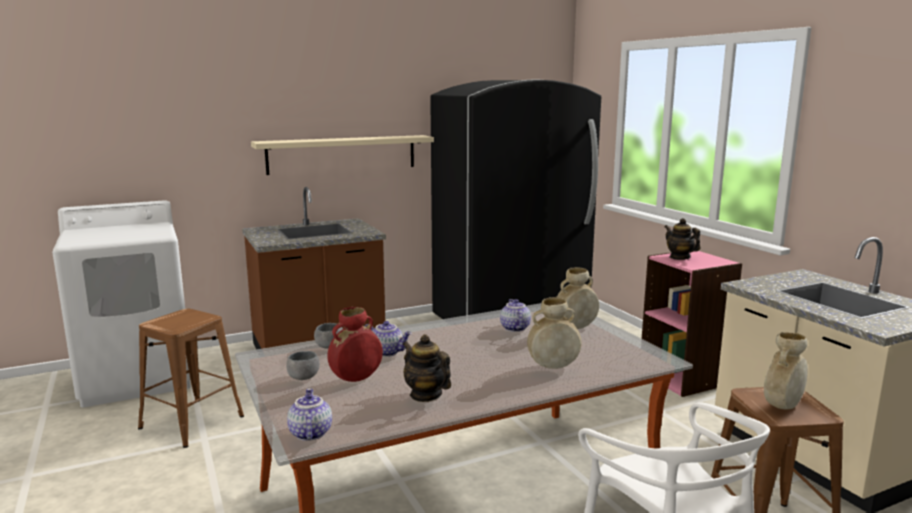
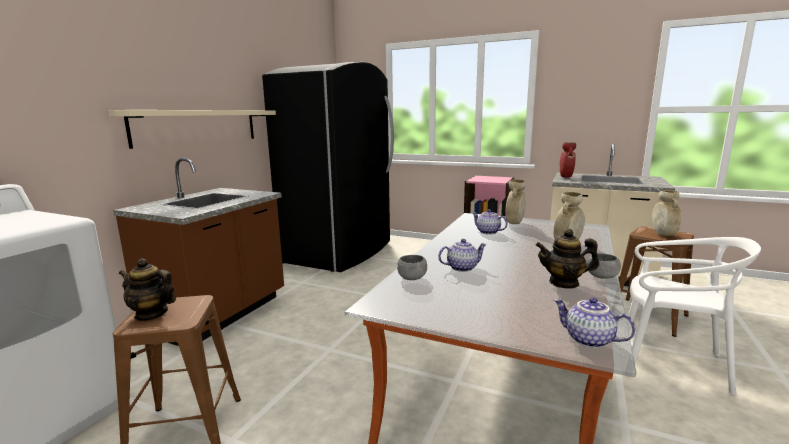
camera: 40 degrees left, 0 degrees up
grey bowl [286,351,320,380] -> grey bowl moved to [587,253,621,279]
red vase [327,307,383,382] -> red vase moved to [560,142,576,178]
teapot [665,218,700,260] -> teapot moved to [119,258,176,321]

